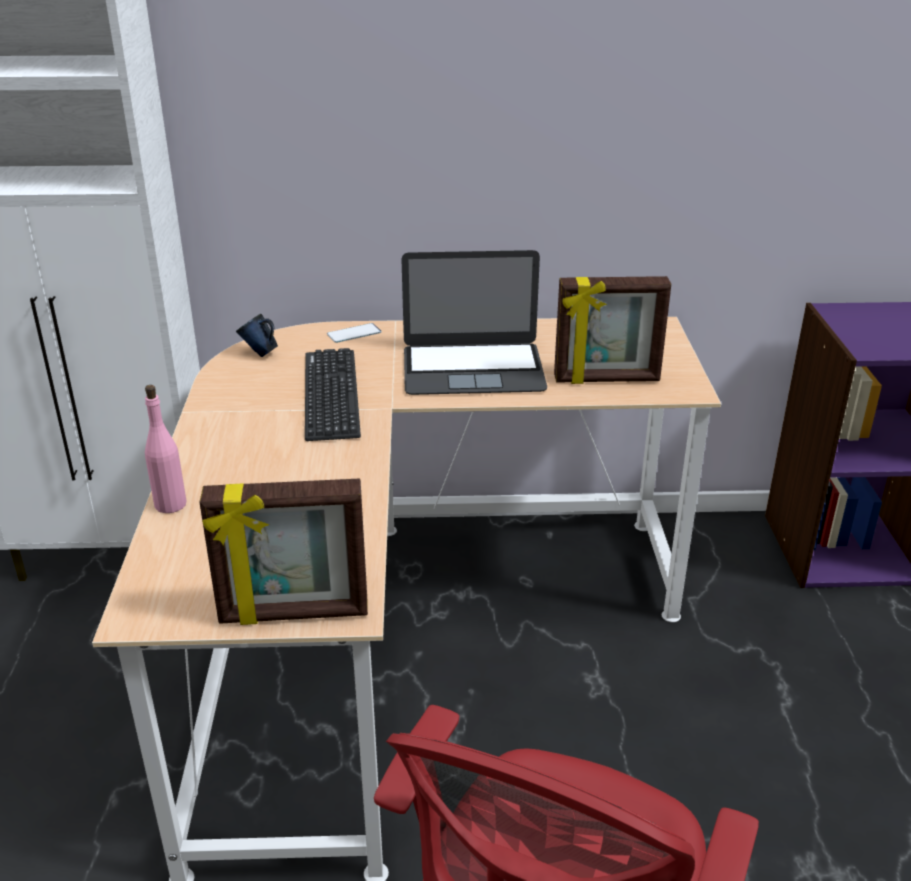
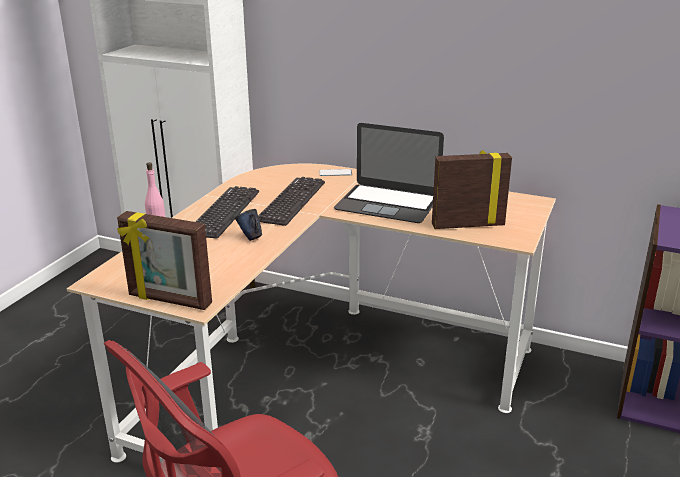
camera: 25 degrees right, 5 degrees down
blue mug [236,314,278,357] -> blue mug moved to [235,209,262,241]
picture frame [554,276,671,384] -> picture frame turned 150 degrees clockwise [432,150,512,229]
none -> keyboard [196,186,259,239]

